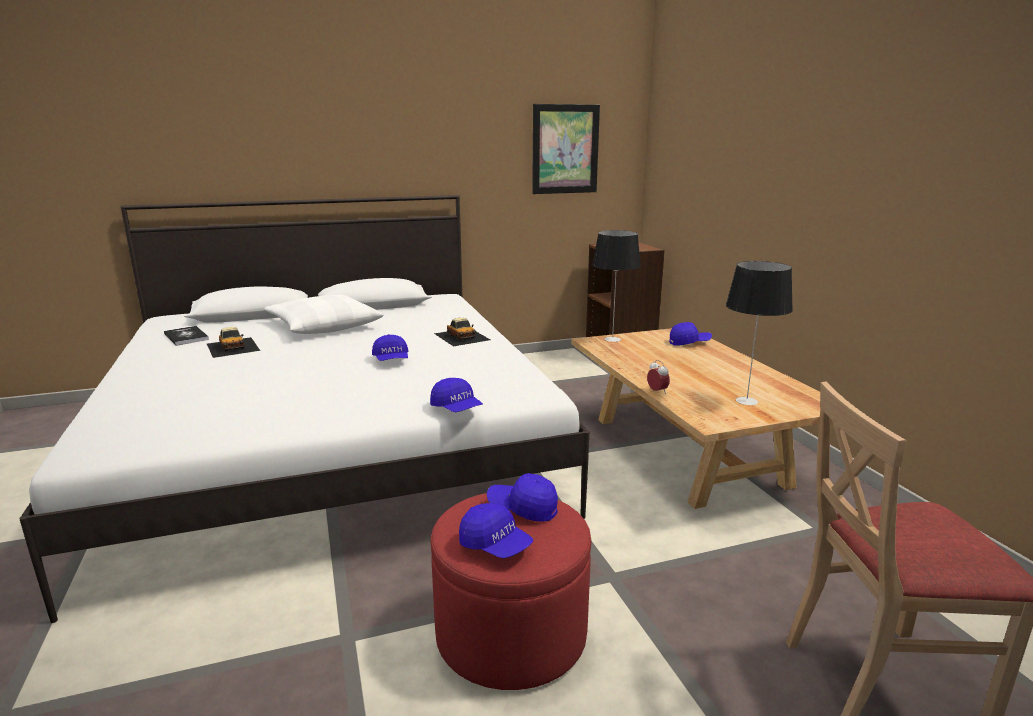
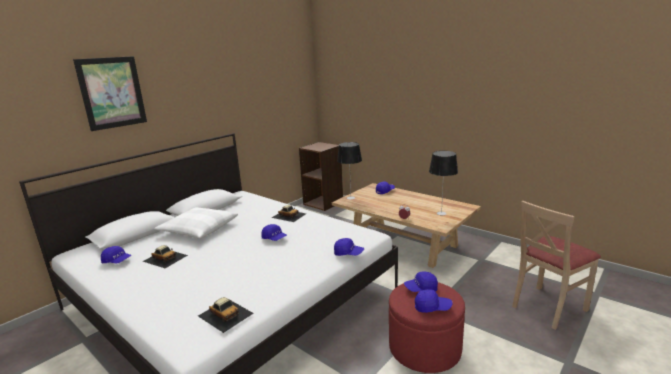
camera: 30 degrees left, 0 degrees up
book [164,326,209,346] -> blue cap [101,246,131,263]
picture [532,104,600,194] -> picture moved to [73,56,147,131]
none -> toy car [198,297,253,333]

